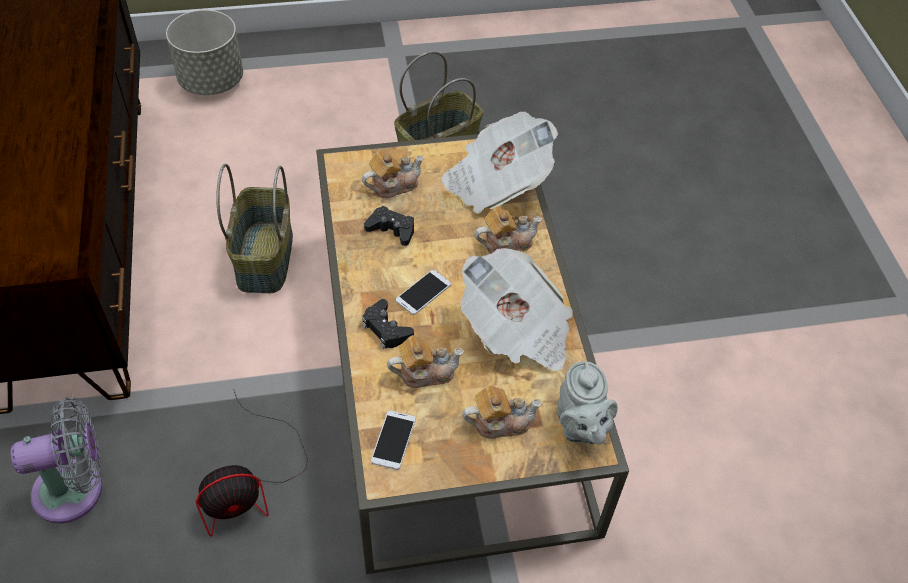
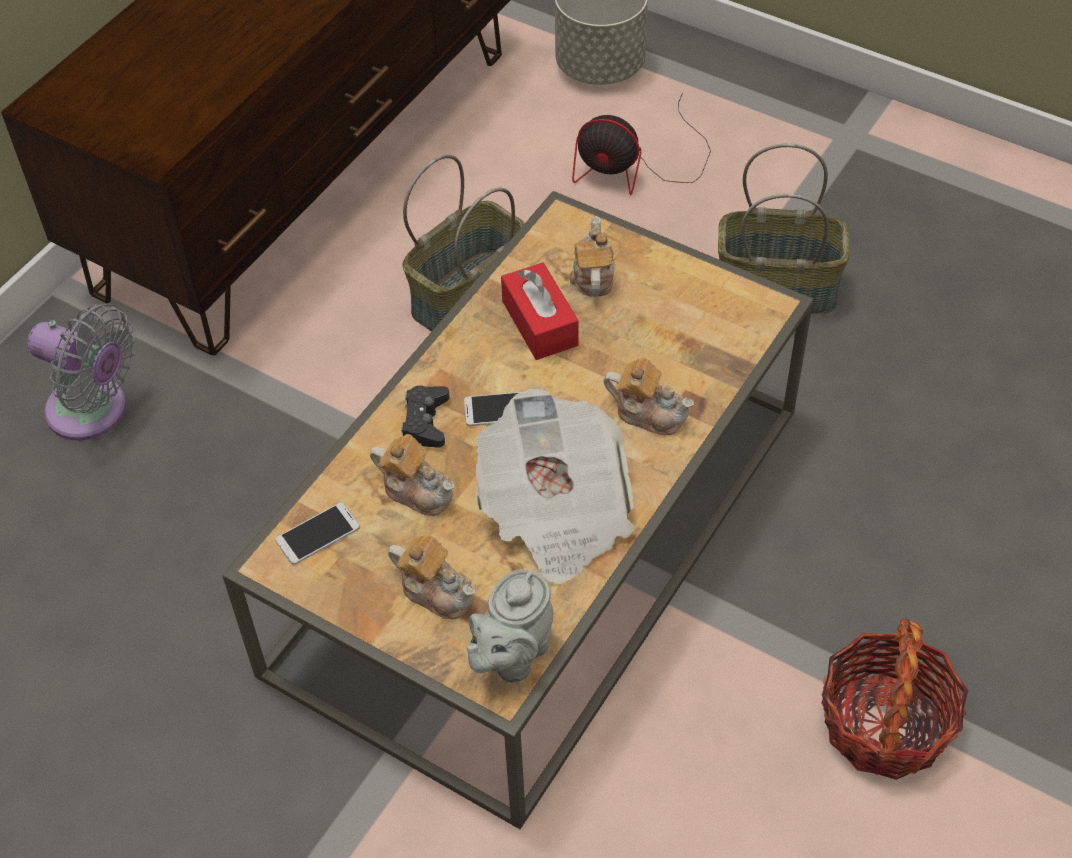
camera: 45 degrees right, 0 degrees up
fan [196,389,308,537] -> fan moved to [572,93,711,195]
teapot [362,150,424,198] -> teapot turned 105 degrees counterclockwise [570,216,614,297]
black game controller [364,206,414,246] -> red tissue box [501,262,579,360]
newspaper [442,112,558,214] -> none
none -> basket [821,618,968,780]

